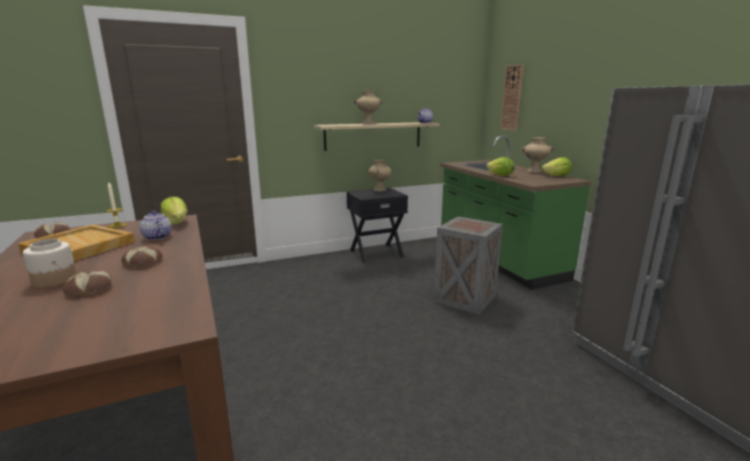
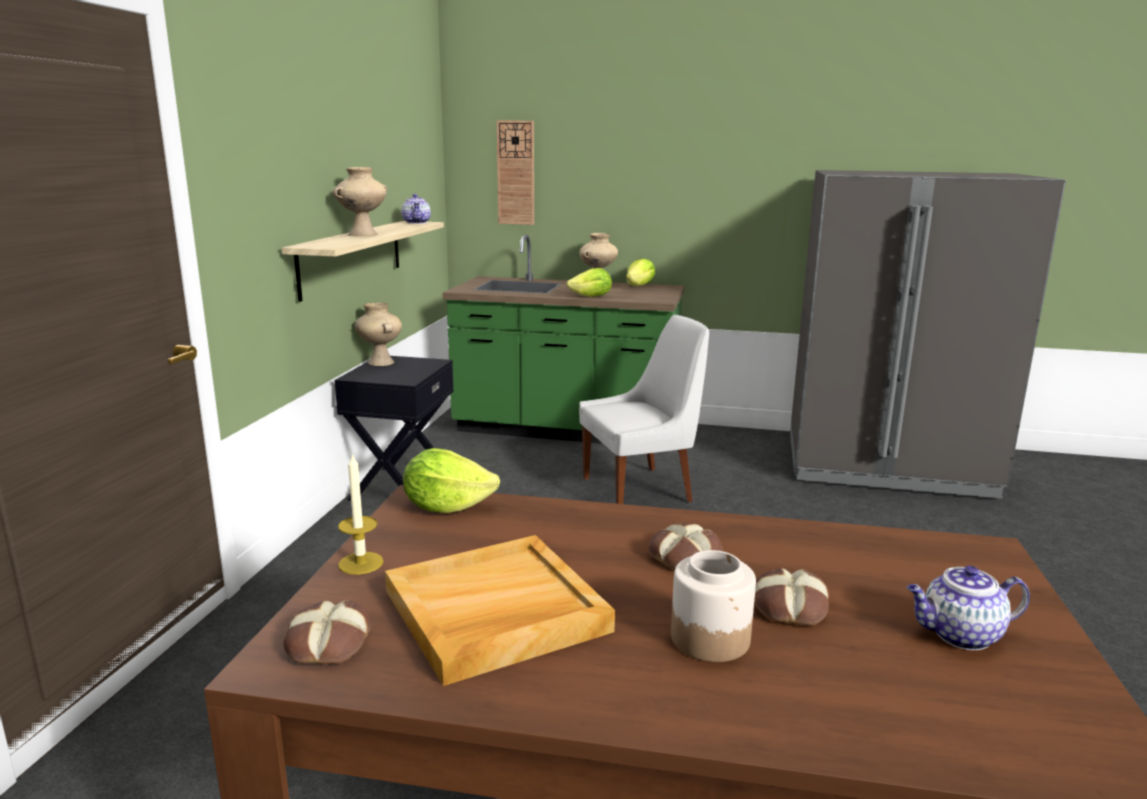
camera: 55 degrees left, 0 degrees up
teapot [140,211,172,240] -> teapot moved to [907,566,1030,650]
crate [434,216,503,315] -> white chair [579,315,709,504]

